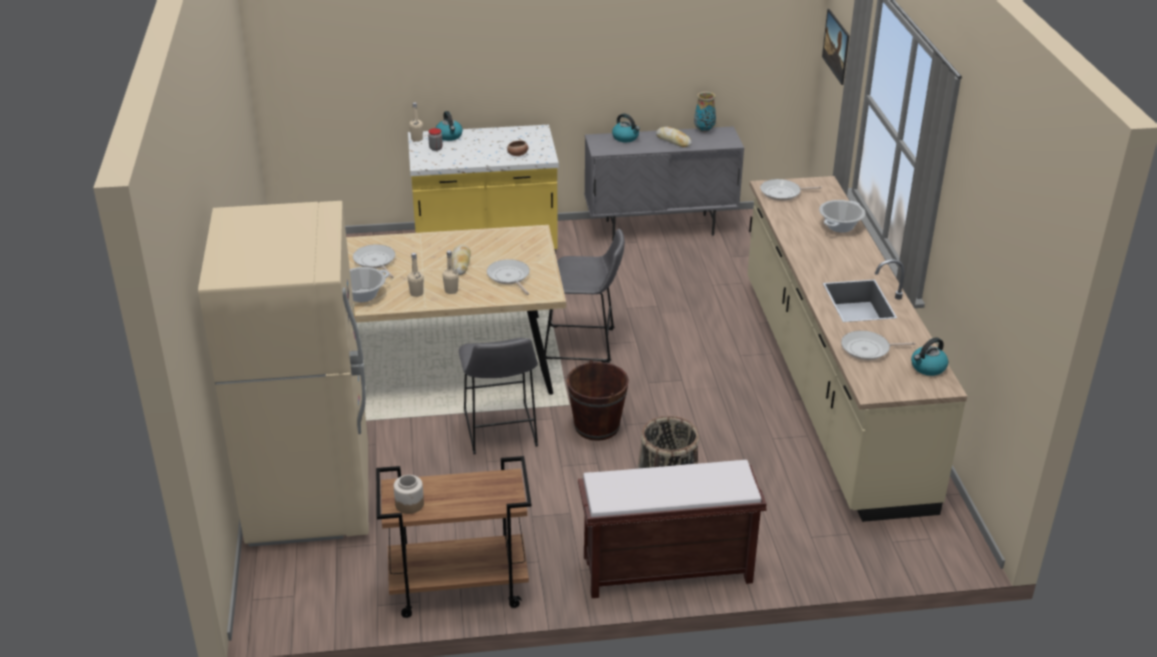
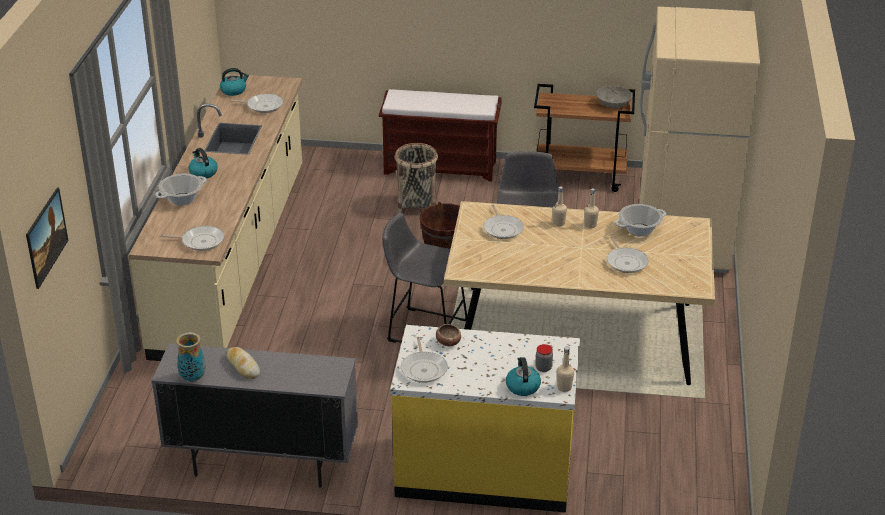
camera: 165 degrees left, 0 degrees up
jar [394,475,424,514] -> grey bowl [596,86,632,108]
bread [452,244,471,275] -> none
kettle [612,113,640,142] -> kettle moved to [189,148,218,178]
none -> frying pan [401,337,448,383]

